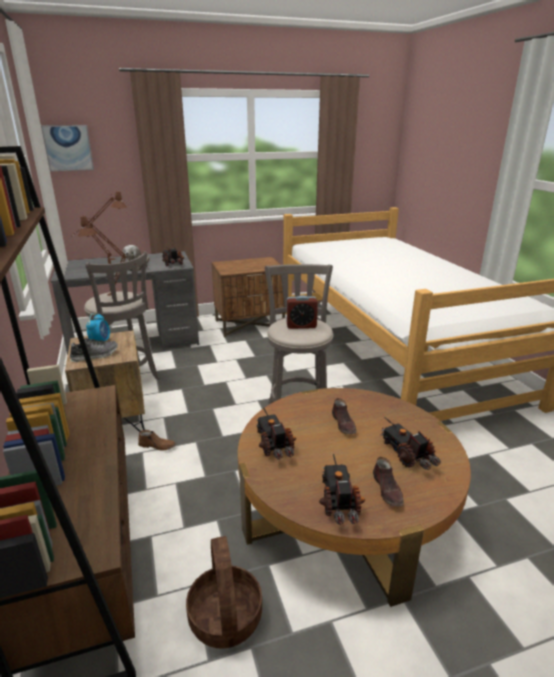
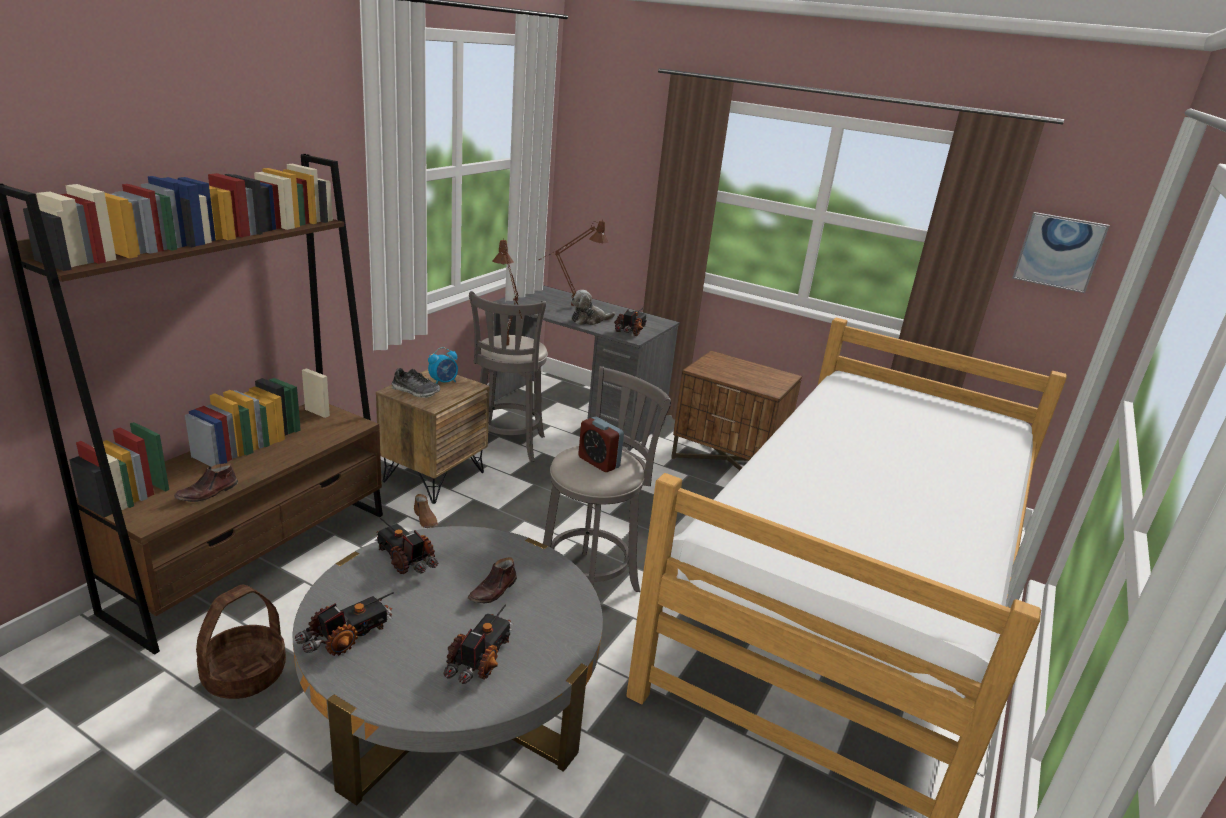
camera: 45 degrees right, 0 degrees up
picture [41,125,94,172] -> picture moved to [1012,212,1110,293]
brown coffee table [238,388,471,607] -> grey coffee table [293,526,603,806]
toy truck [256,408,296,460] -> toy truck turned 75 degrees counterclockwise [375,518,438,574]
brown shoe [373,457,404,506] -> brown shoe moved to [174,463,238,502]

